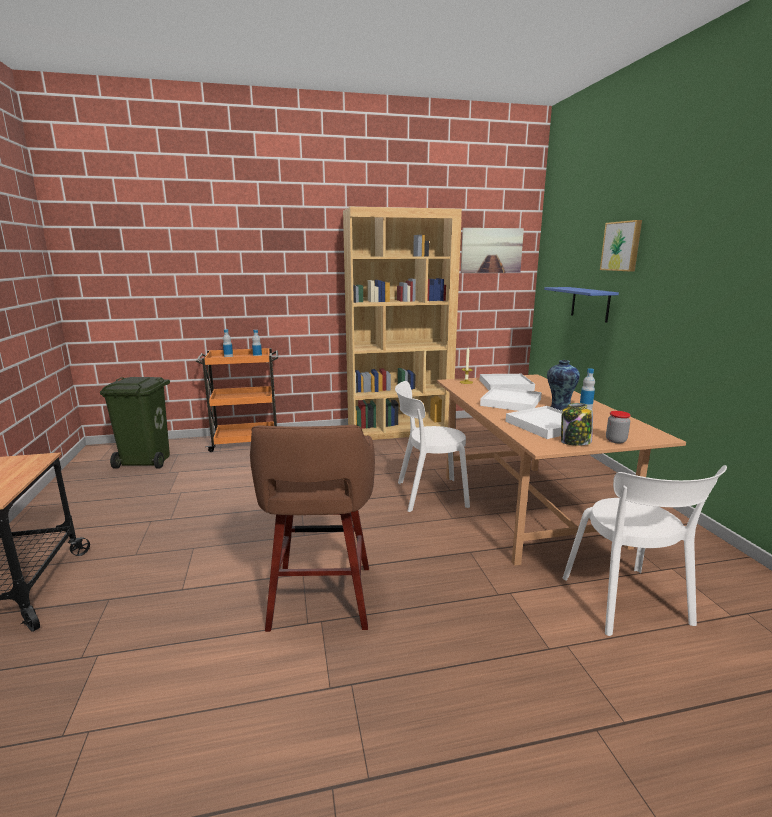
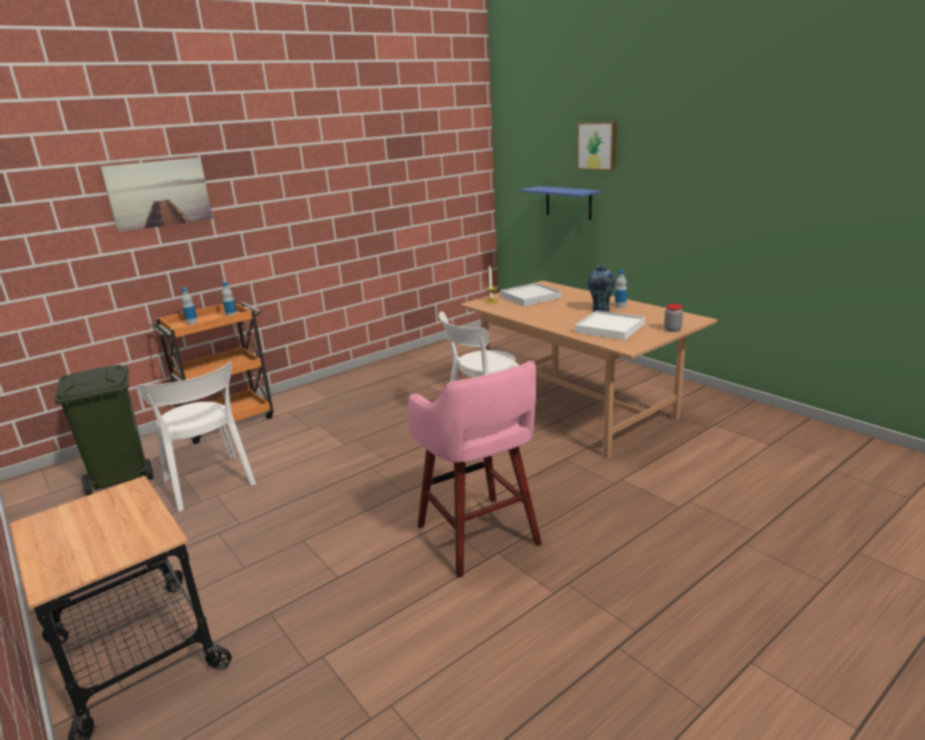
camera: 25 degrees left, 5 degrees up
brown stool [250,425,375,632] -> pink stool [408,361,542,578]
brown bookcase [343,207,462,440] -> none
picture [461,228,524,273] -> picture moved to [100,158,213,233]
white tray [480,387,542,411] -> none
jar [561,403,593,446] -> none
white chair [563,465,727,636] -> white chair moved to [137,361,256,512]

